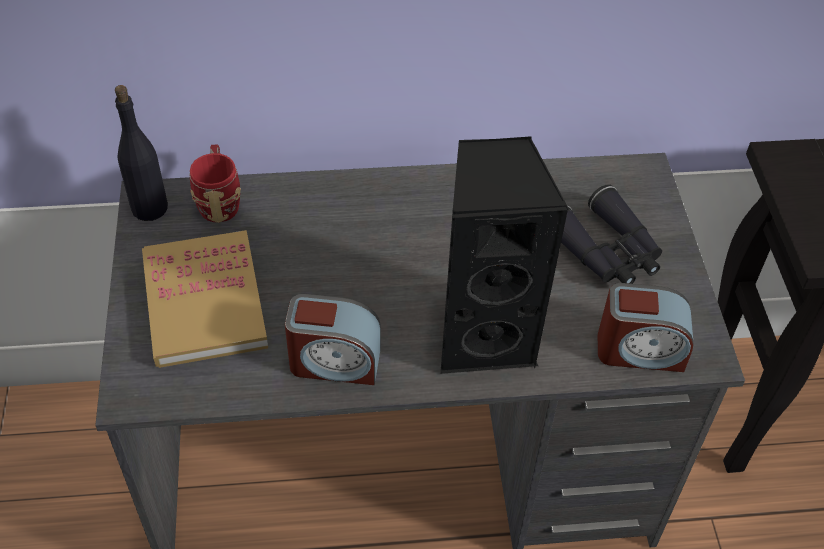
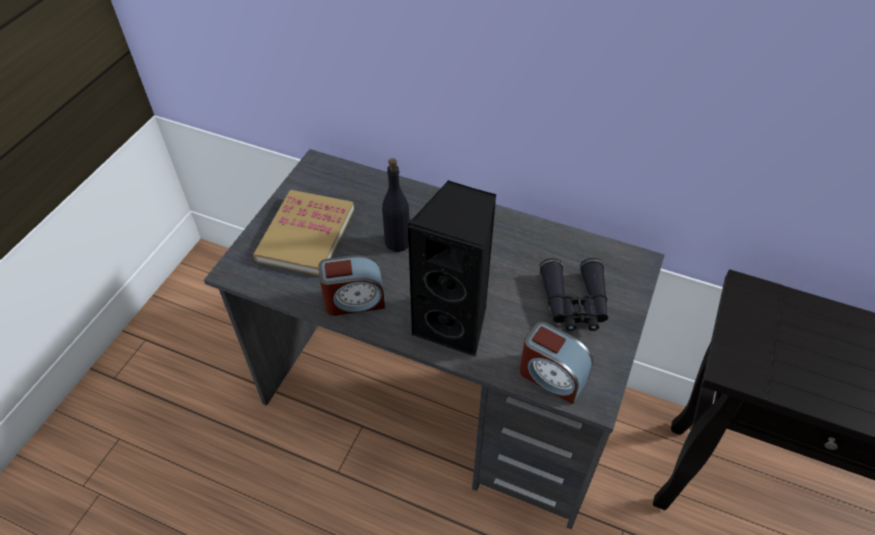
camera: 30 degrees right, 0 degrees up
black bottle [115,85,168,221] -> black bottle moved to [382,158,410,252]
red mug [189,144,241,223] -> none
alarm clock [285,294,381,385] -> alarm clock turned 45 degrees counterclockwise [318,255,385,316]

